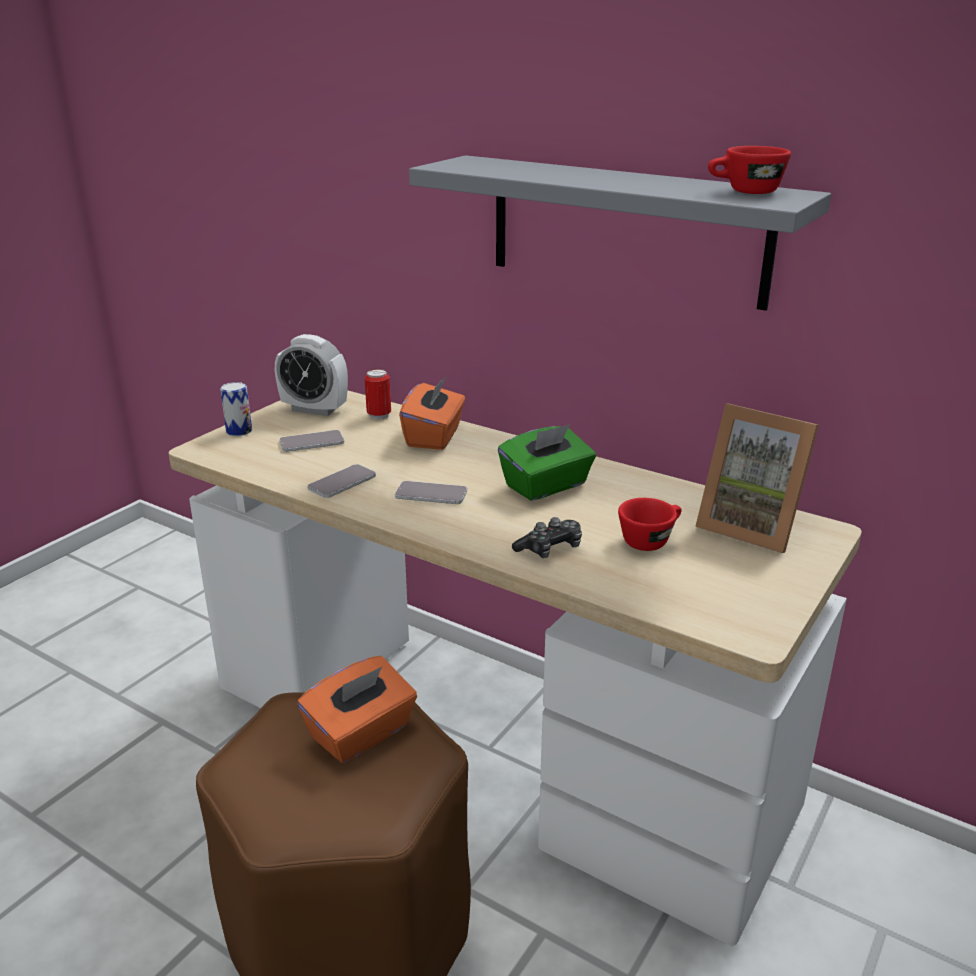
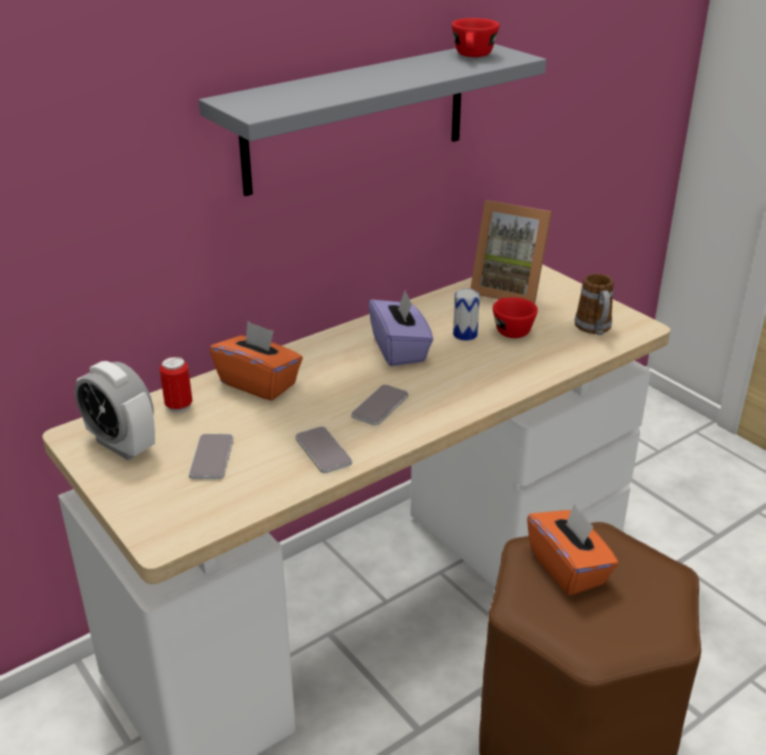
camera: 70 degrees left, 5 degrees up
can [220,382,252,436] -> can moved to [453,288,480,341]
alarm clock [275,334,348,416] -> alarm clock turned 90 degrees clockwise [75,361,155,460]
green tissue box [498,424,596,501] -> purple tissue box [368,289,433,366]
game controller [512,517,582,558] -> none
picture frame [695,404,819,553] -> picture frame turned 60 degrees clockwise [470,200,552,304]
none -> mug [575,273,614,335]

